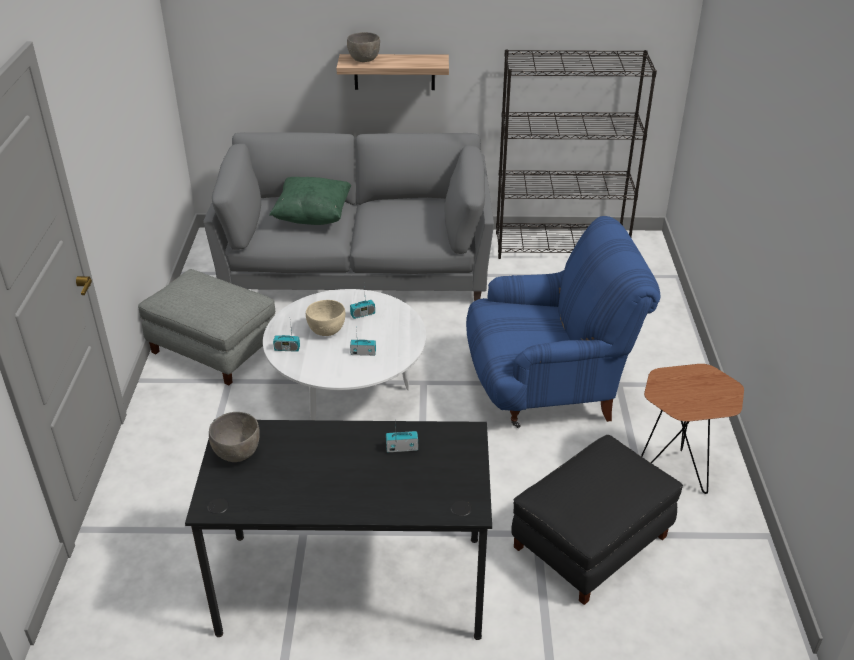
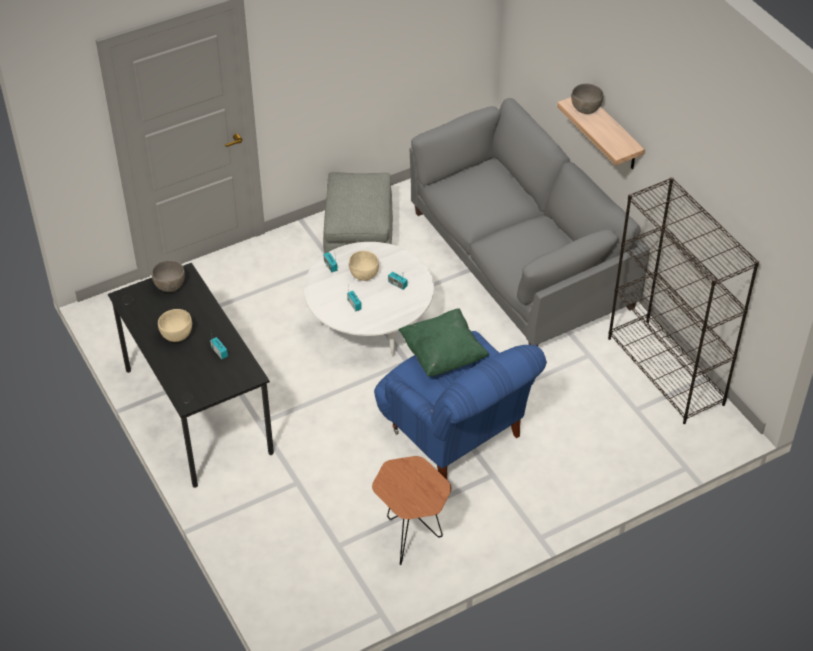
camera: 60 degrees right, 10 degrees up
green pillow [269,177,351,225] -> green pillow moved to [398,308,489,376]
black ottoman [511,435,683,605] -> none
none -> beige bowl [158,309,192,342]

